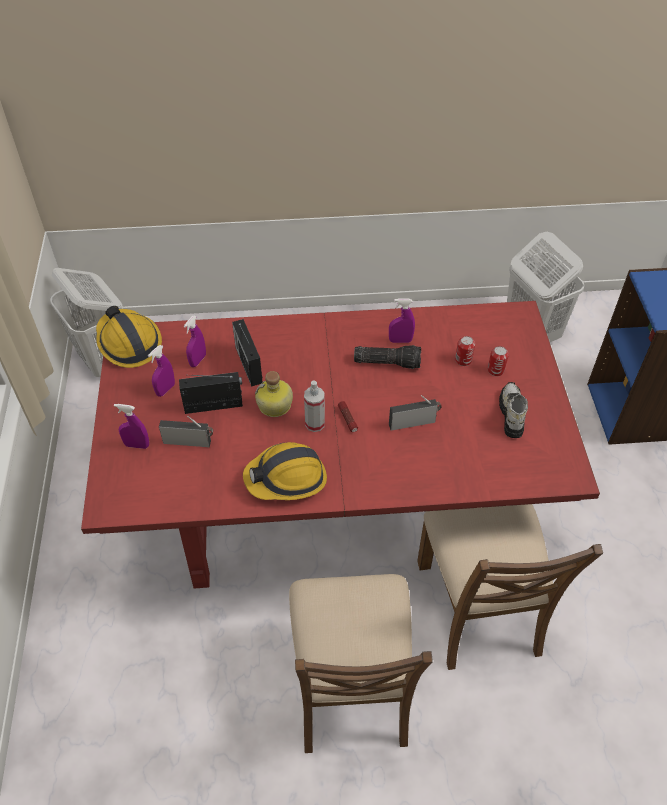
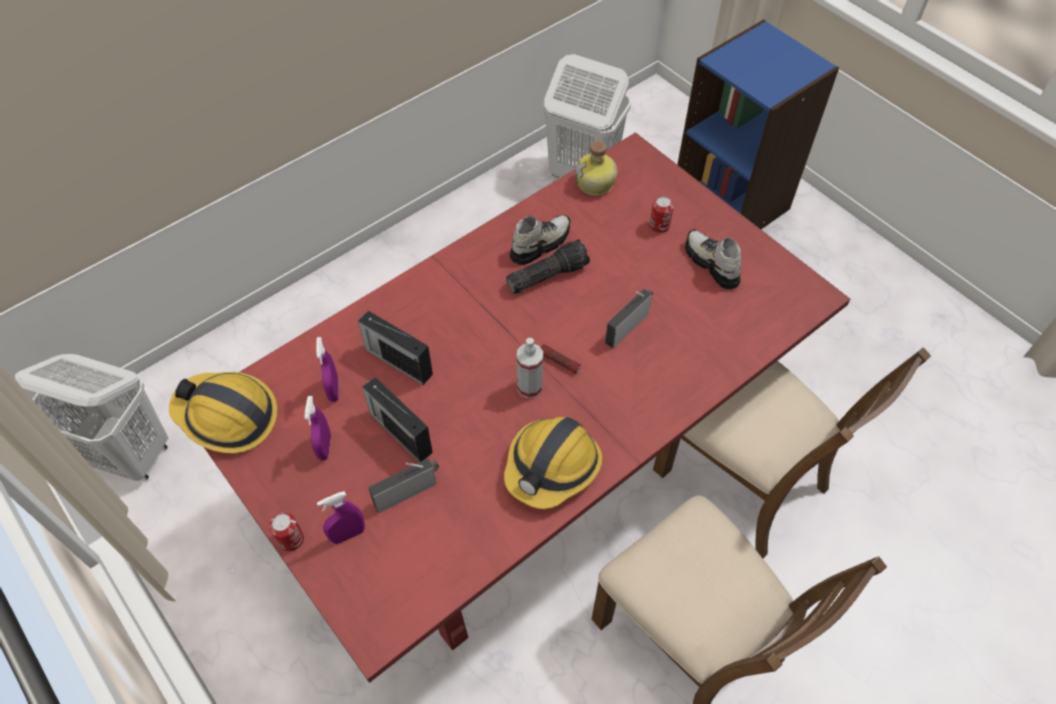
camera: 35 degrees left, 5 degrees up
radio [179,372,243,414] -> radio turned 90 degrees counterclockwise [362,377,433,462]
bottle [255,371,293,417] -> bottle moved to [575,141,617,195]
purple spray bottle [389,298,415,343] -> shoe [510,215,571,265]
can [455,336,475,366] -> can moved to [269,512,304,551]

